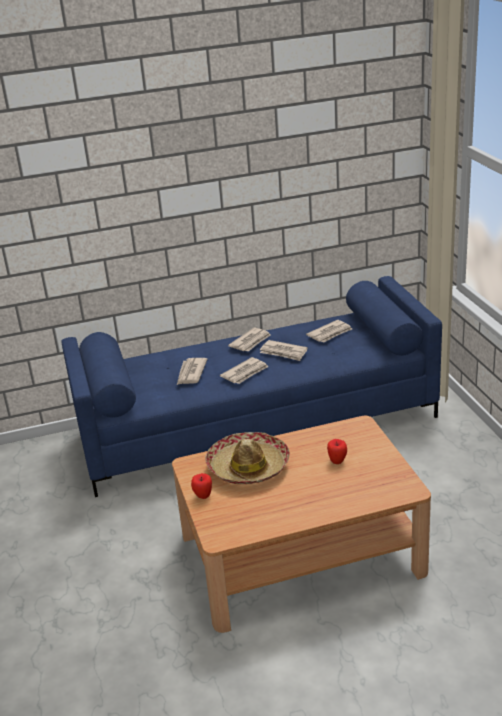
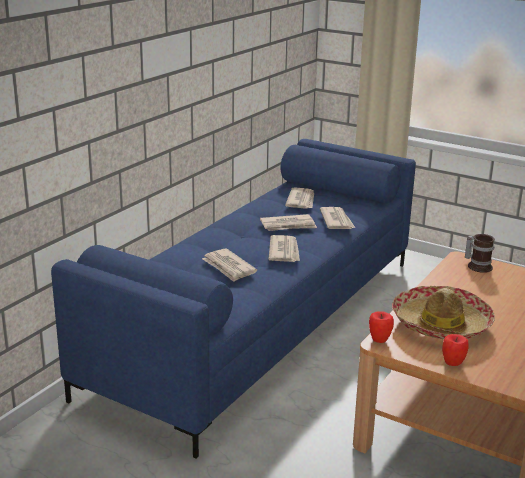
camera: 45 degrees left, 5 degrees down
newspaper [228,328,271,351] -> newspaper moved to [320,207,355,229]
apple [327,439,347,464] -> apple moved to [369,311,394,343]
none -> mug [465,234,495,273]

